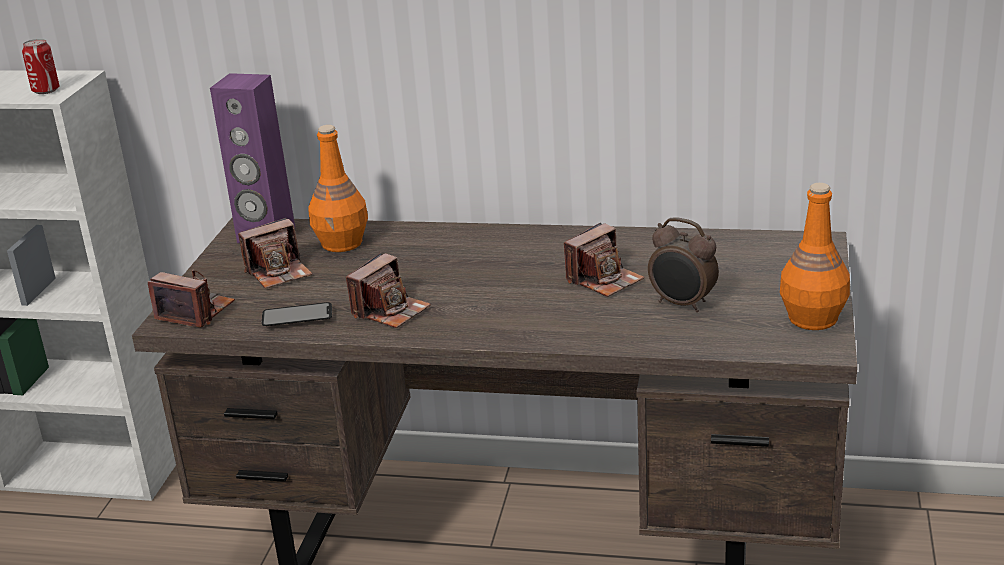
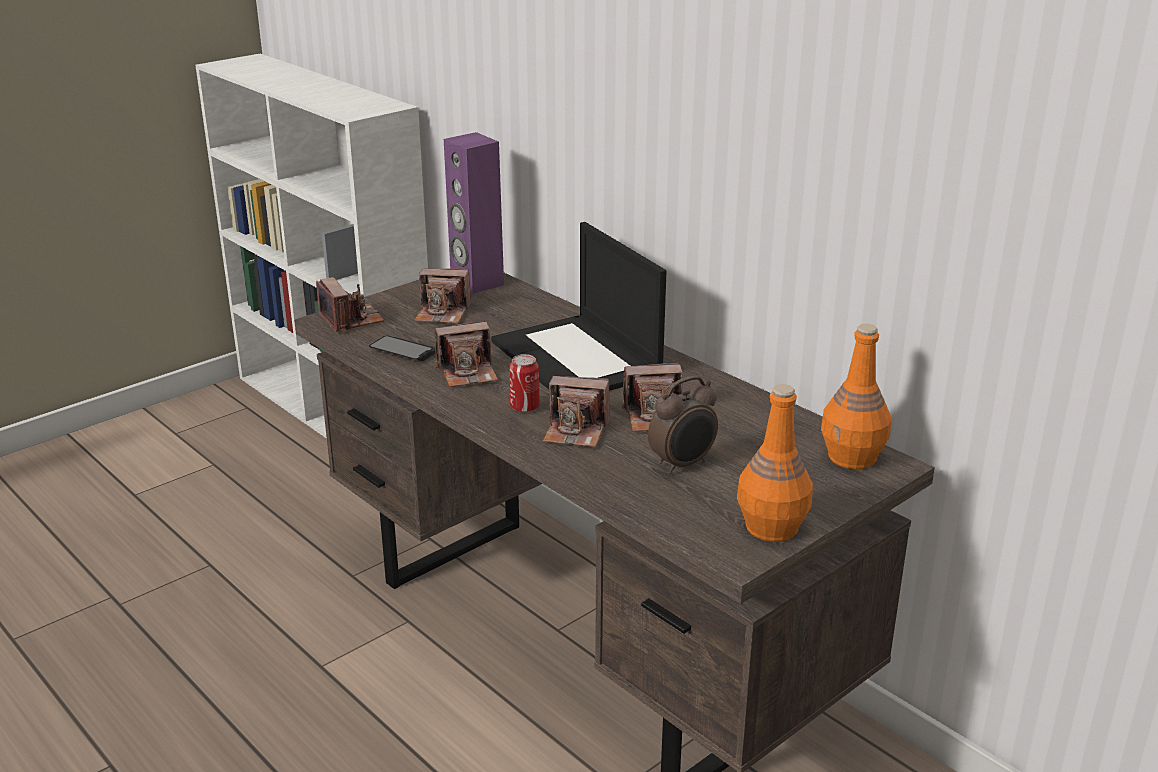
camera: 35 degrees right, 0 degrees up
can [22,39,60,94] -> can moved to [509,354,540,413]
orange bottle [308,125,368,252] -> orange bottle moved to [821,324,891,469]
alarm clock [648,217,719,312] -> alarm clock turned 105 degrees counterclockwise [648,376,718,474]
none -> laptop [491,222,666,391]
none -> camera [543,376,610,447]

